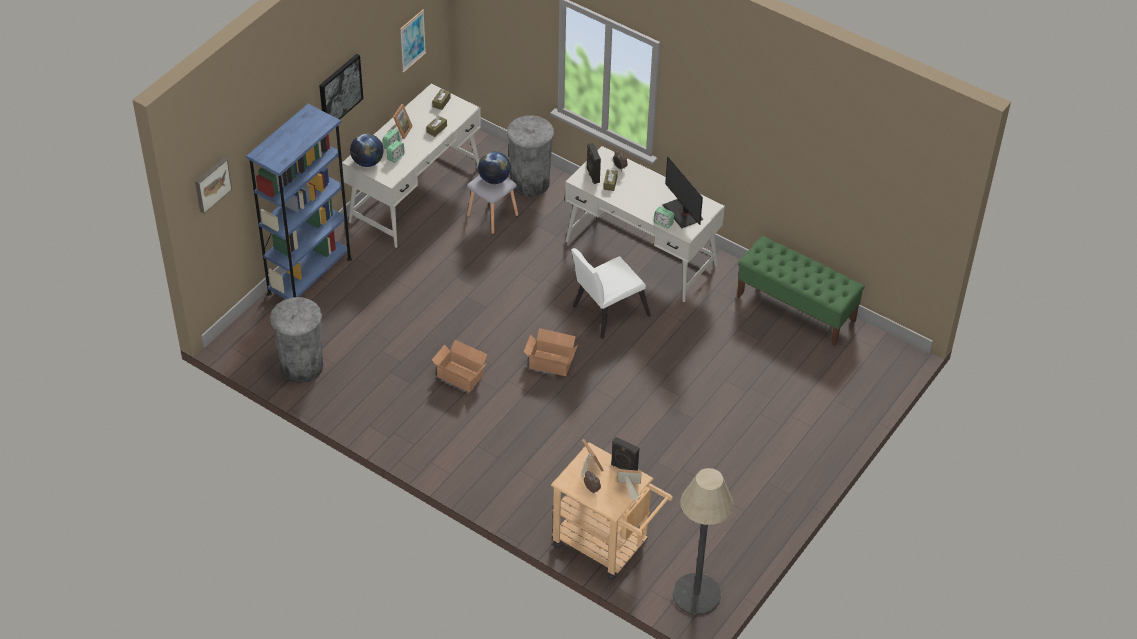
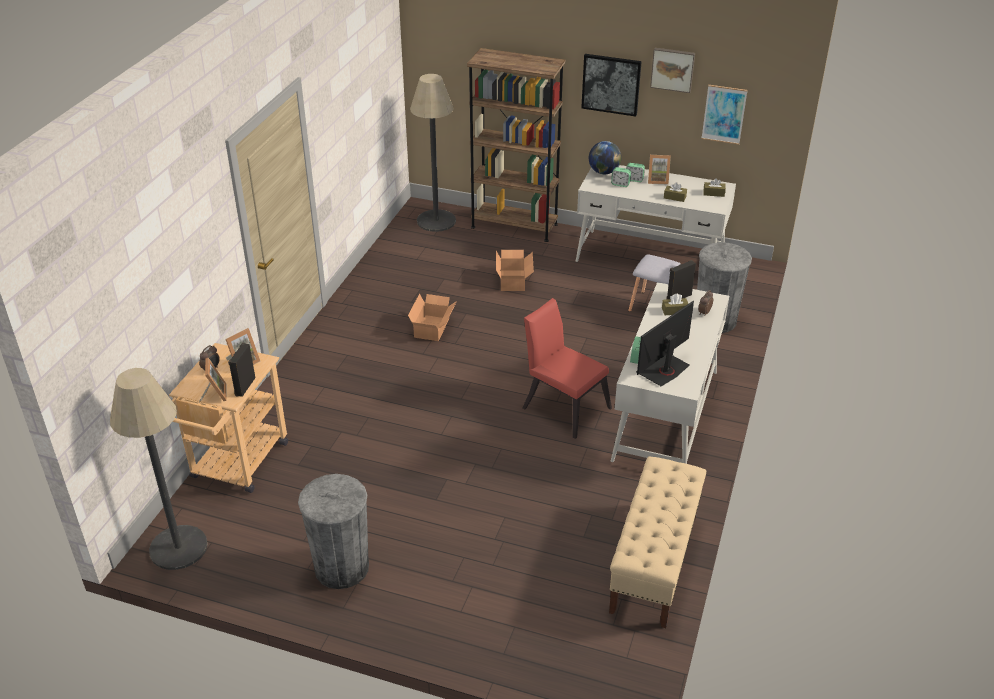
camera: 75 degrees right, 10 degrees down
picture [195,157,232,214] -> picture moved to [650,48,695,93]
blue bookcase [246,104,352,299] -> brown bookcase [467,48,565,242]
grey trash can [270,297,323,383] -> grey trash can moved to [298,474,369,589]
globe [478,151,511,184] -> none
cardboard box [524,328,578,376] -> cardboard box moved to [496,250,534,291]
white chair [571,248,651,339] -> red chair [522,298,612,439]
green bench [737,236,865,346] -> beige bench [609,456,706,628]
none -> floor lamp [410,74,456,232]

